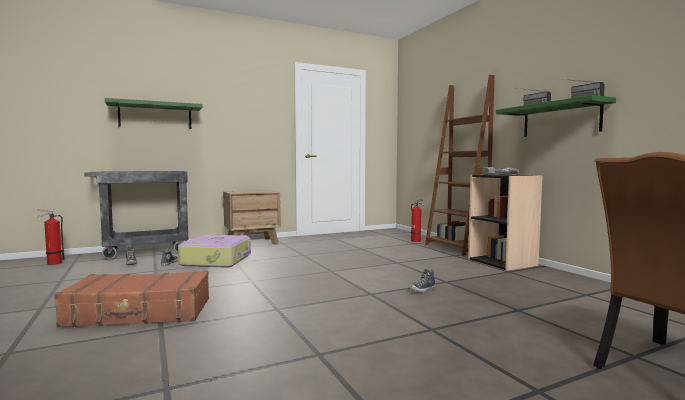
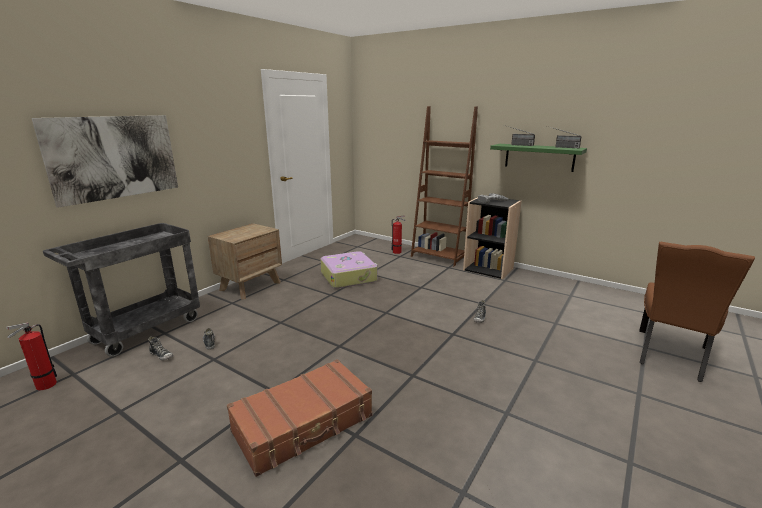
camera: 30 degrees left, 15 degrees up
green shelf [105,98,203,129] -> picture [31,115,178,208]
suitcase [178,235,251,268] -> suitcase moved to [320,251,378,288]

